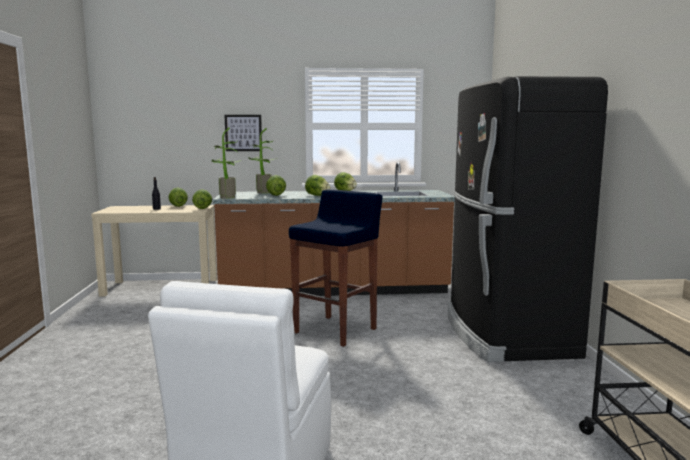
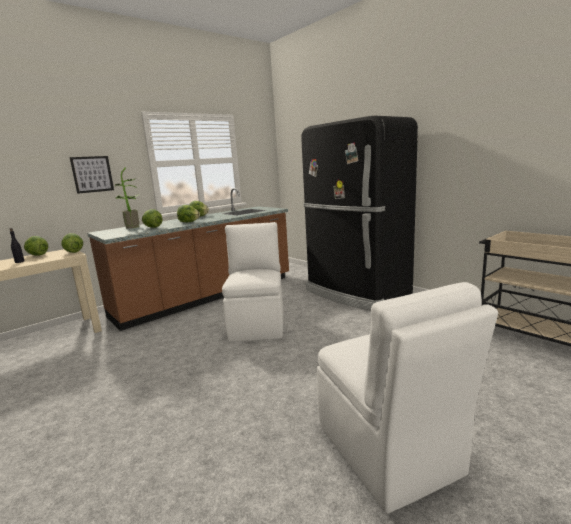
camera: 35 degrees left, 5 degrees up
potted plant [210,128,243,199] -> none
blue stool [289,190,383,347] -> white chair [222,222,283,342]

